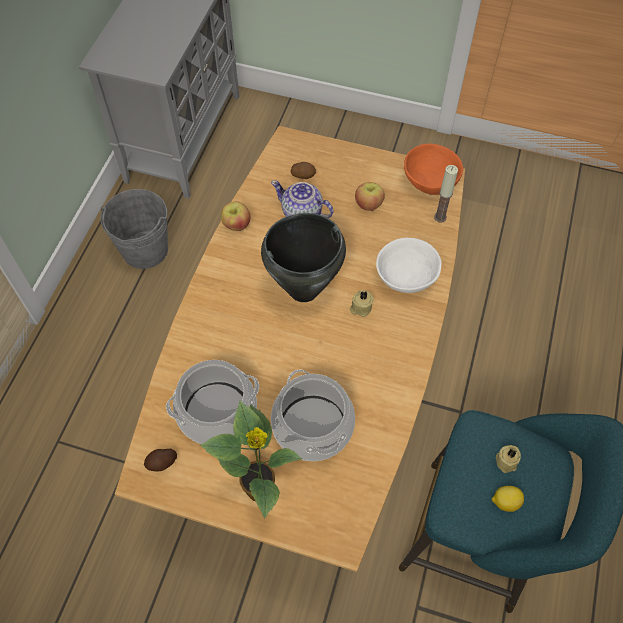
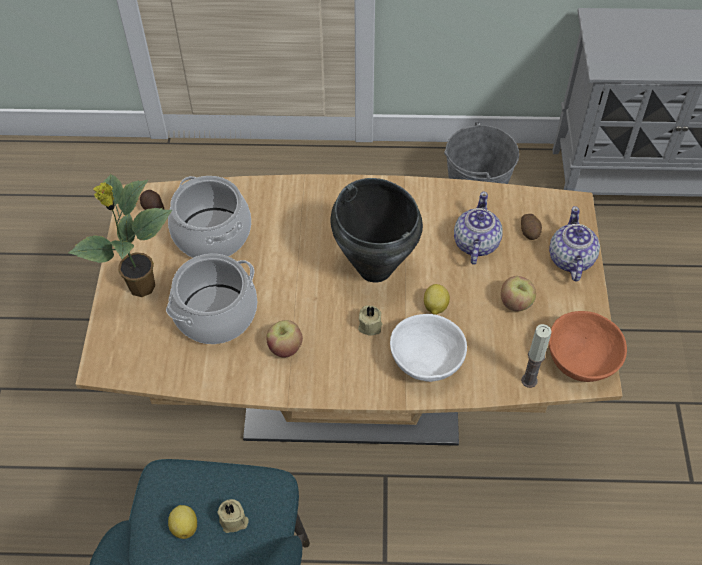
camera: 75 degrees right, 5 degrees down
apple [221,201,250,231] -> apple moved to [266,320,303,358]
none -> lemon [424,284,450,315]
none -> teapot [549,206,600,281]

